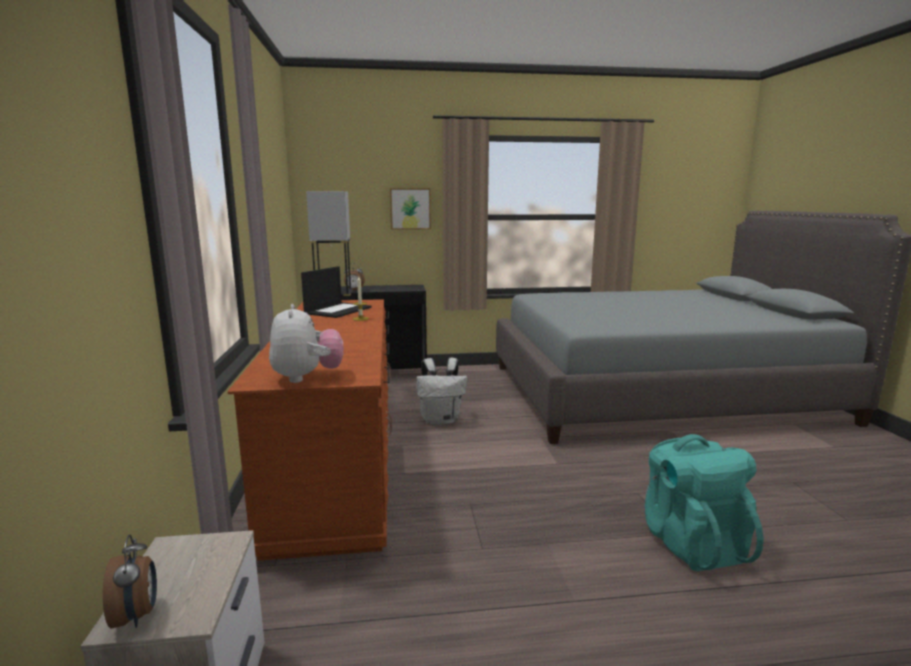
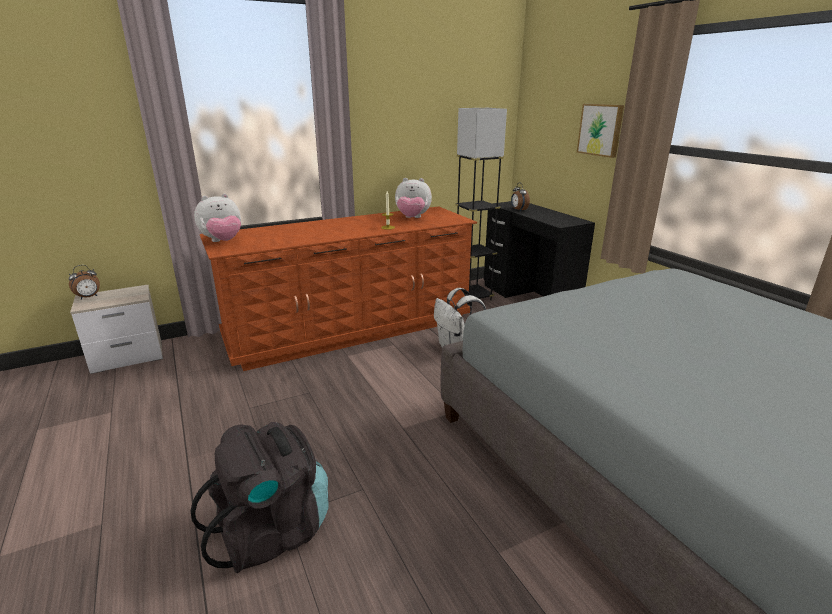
camera: 70 degrees right, 10 degrees up
laptop [301,266,371,318] -> plush toy [395,178,432,218]
turquoise backpack [645,434,764,571] -> black backpack [190,422,329,573]

